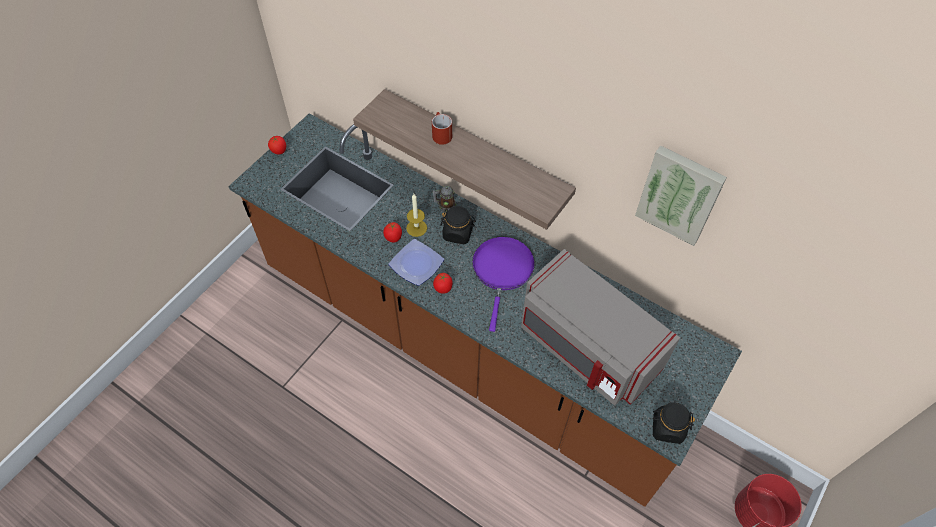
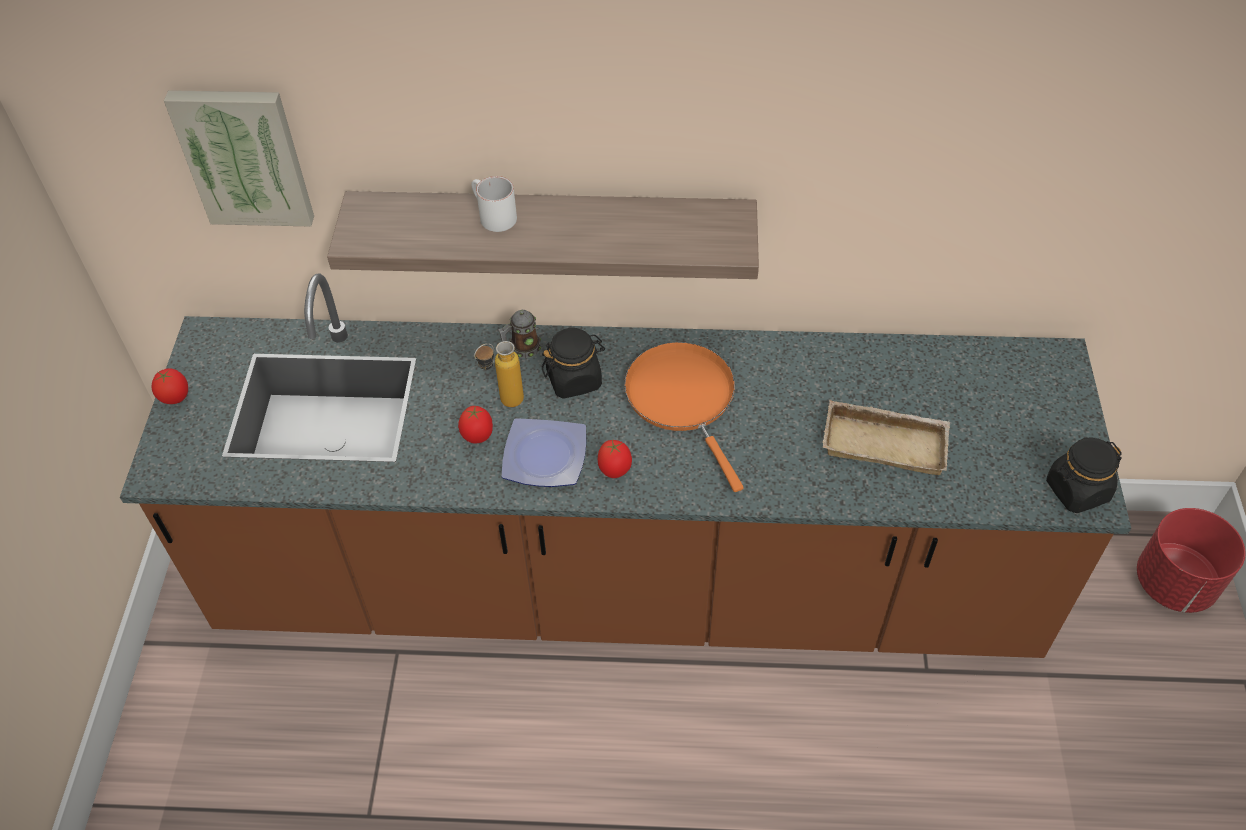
camera: 30 degrees left, 5 degrees down
candle [406,194,427,237] -> bottle [474,341,524,407]
red mug [432,112,452,145] -> white mug [471,176,517,232]
purple frying pan [472,237,535,332] -> orange frying pan [624,342,744,492]
grey microwave [521,249,680,406] -> beige tray [823,400,950,475]
picture [635,145,727,246] -> picture moved to [164,90,314,227]

